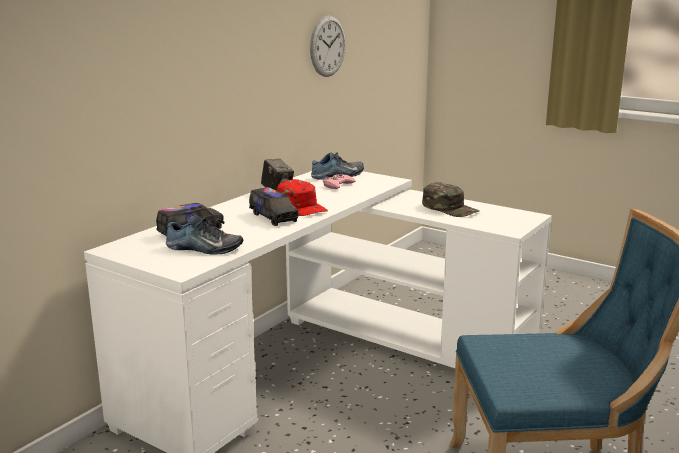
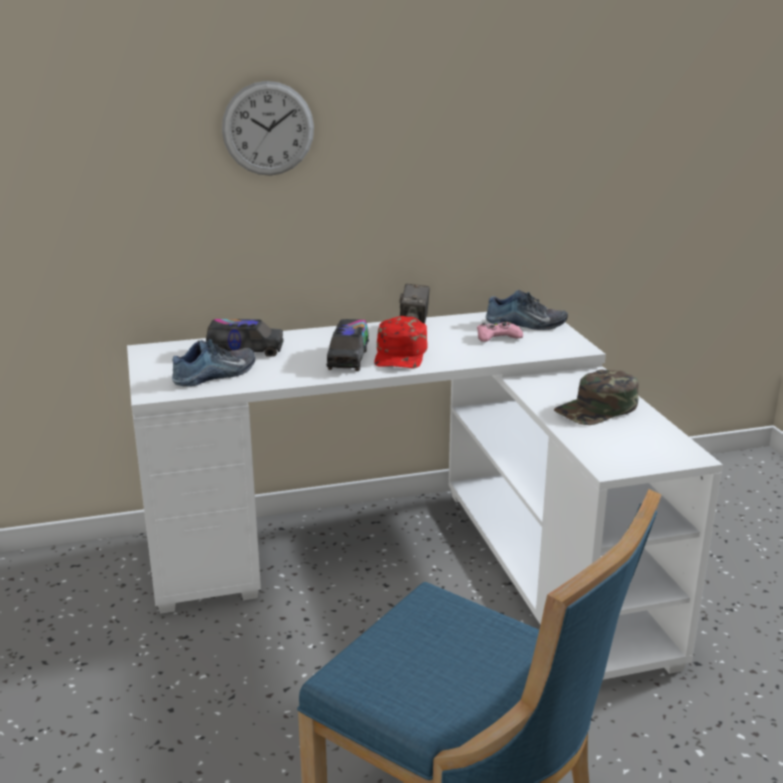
camera: 40 degrees right, 5 degrees up
shoe [166,216,243,255] -> shoe turned 90 degrees counterclockwise [172,339,255,387]
wall clock [310,15,346,77] -> wall clock moved to [222,81,314,176]
green cap [422,182,480,217] -> green cap turned 60 degrees clockwise [554,370,639,425]

